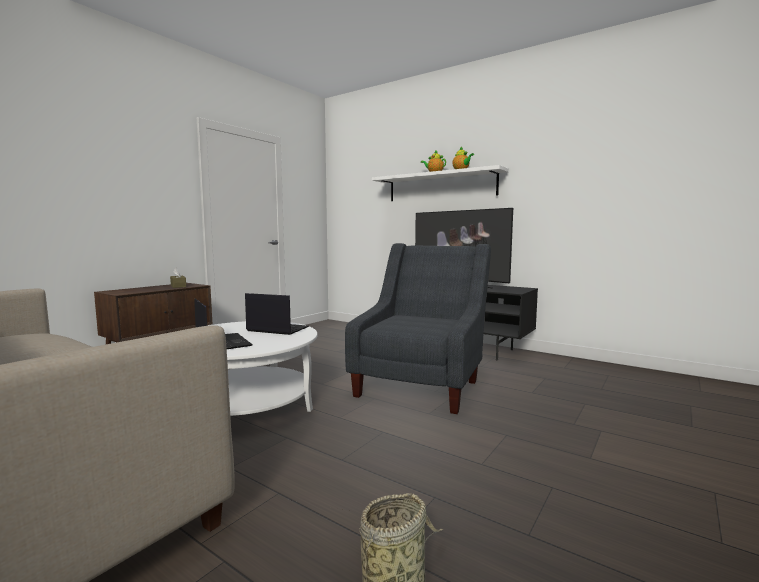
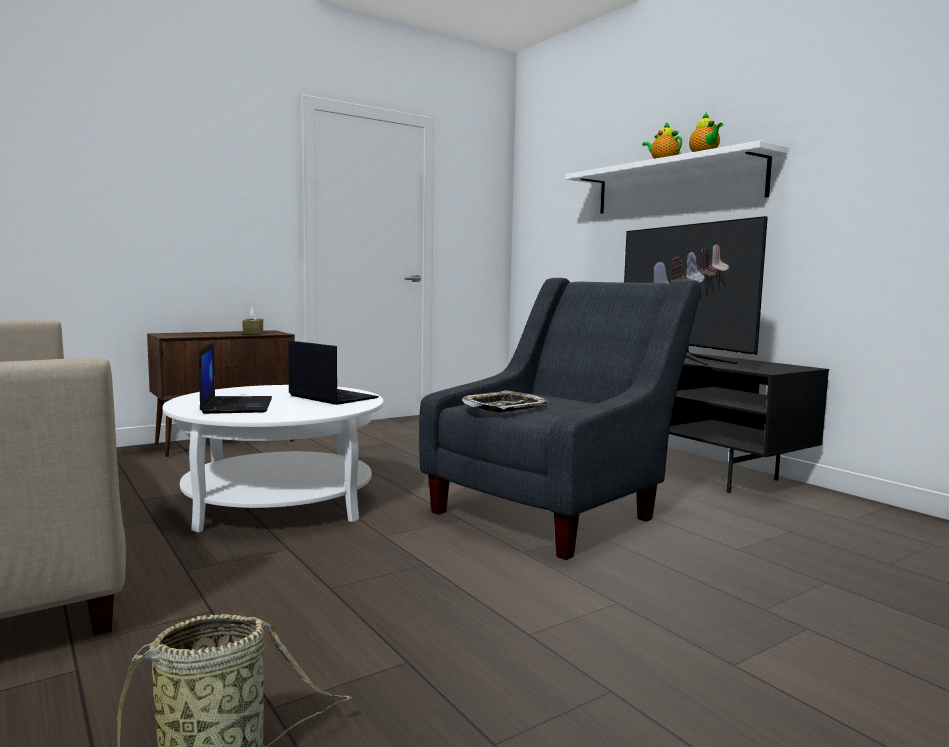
camera: 20 degrees right, 0 degrees up
none -> tray [462,391,548,413]

